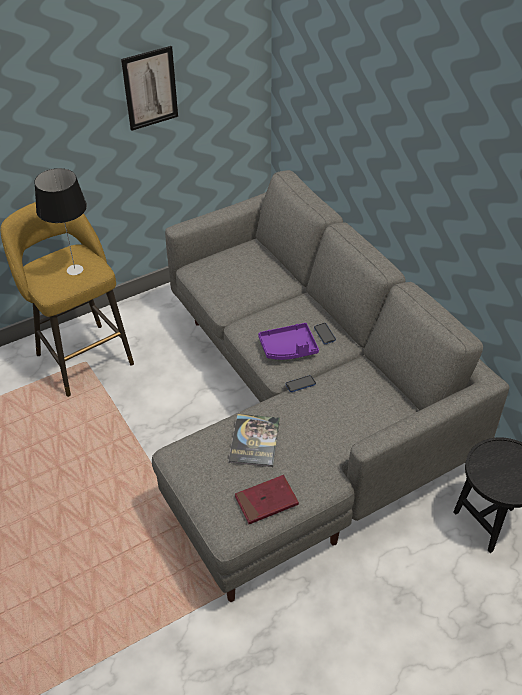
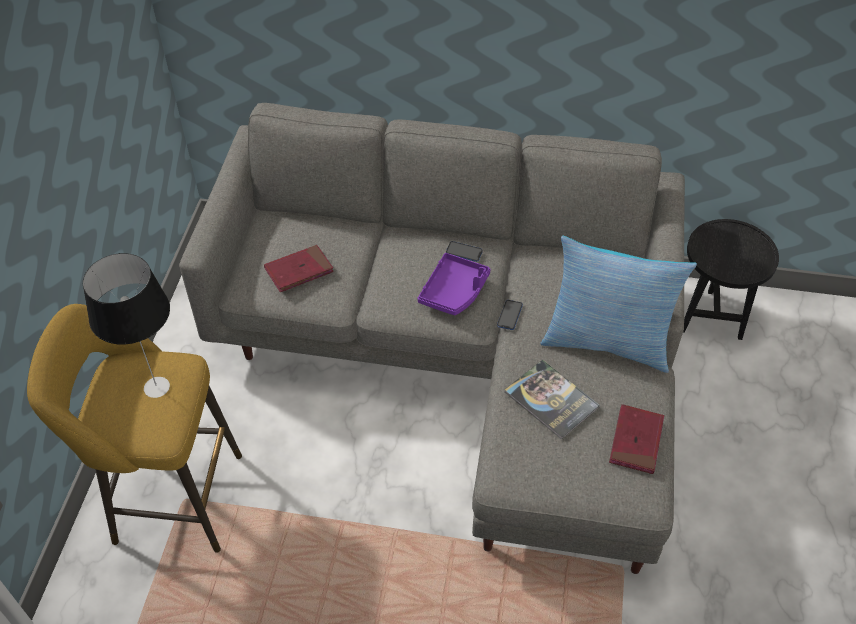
camera: 50 degrees left, 5 degrees up
picture [121,46,178,131] -> none
none -> red book [264,245,334,292]
none -> pillow [540,236,697,373]

